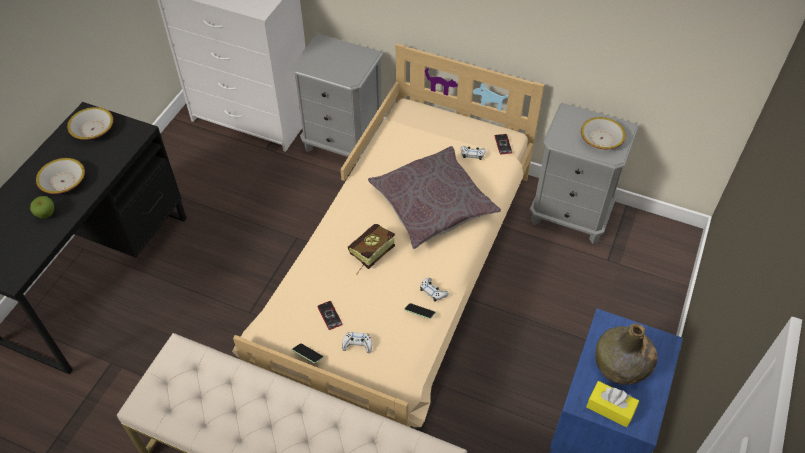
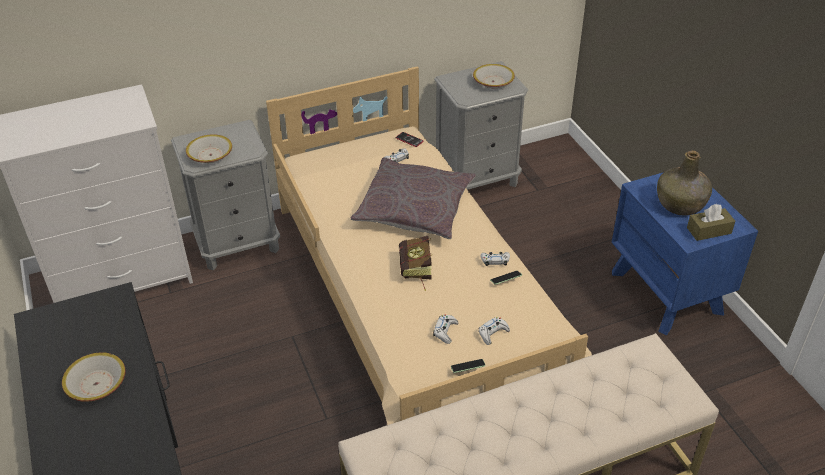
camera: 45 degrees left, 10 degrees down
apple [30,196,54,219] -> none
bowl [67,107,114,140] -> bowl moved to [186,134,232,163]
phone [317,301,342,330] -> white game controller [433,314,458,344]
yellow tissue box [586,381,639,427] -> brown tissue box [687,204,735,241]

